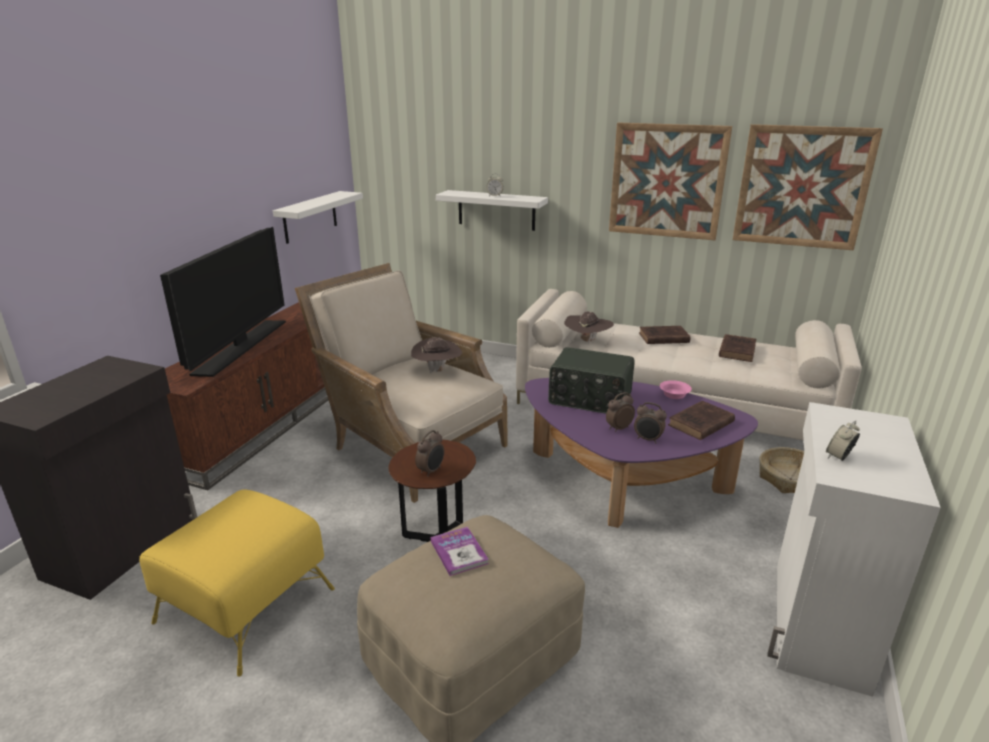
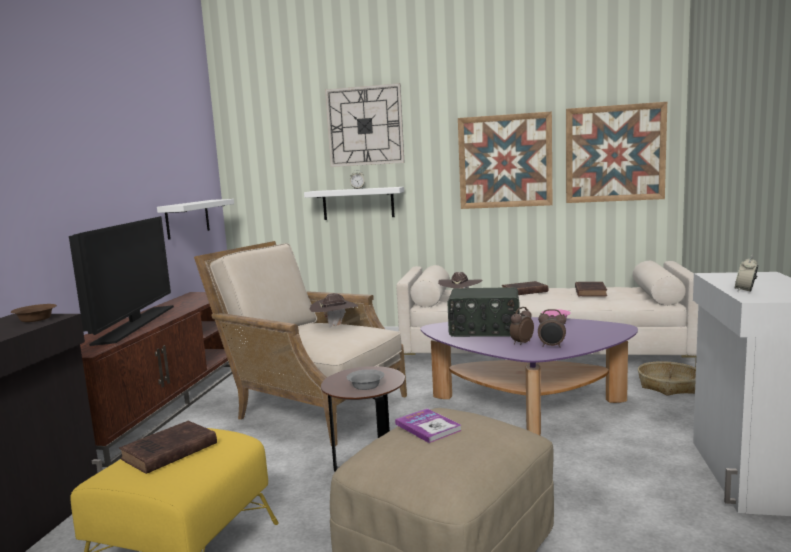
camera: 10 degrees left, 15 degrees down
alarm clock [415,430,444,477] -> grey bowl [347,369,385,390]
brown book [668,401,735,440] -> brown book moved to [119,421,217,474]
none -> brown bowl [11,304,57,322]
none -> wall clock [325,83,405,167]

